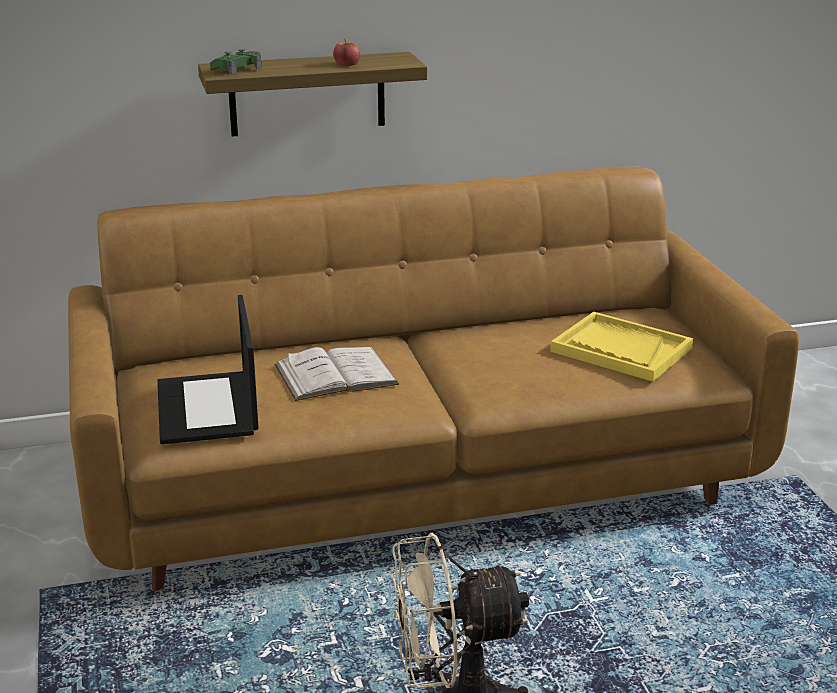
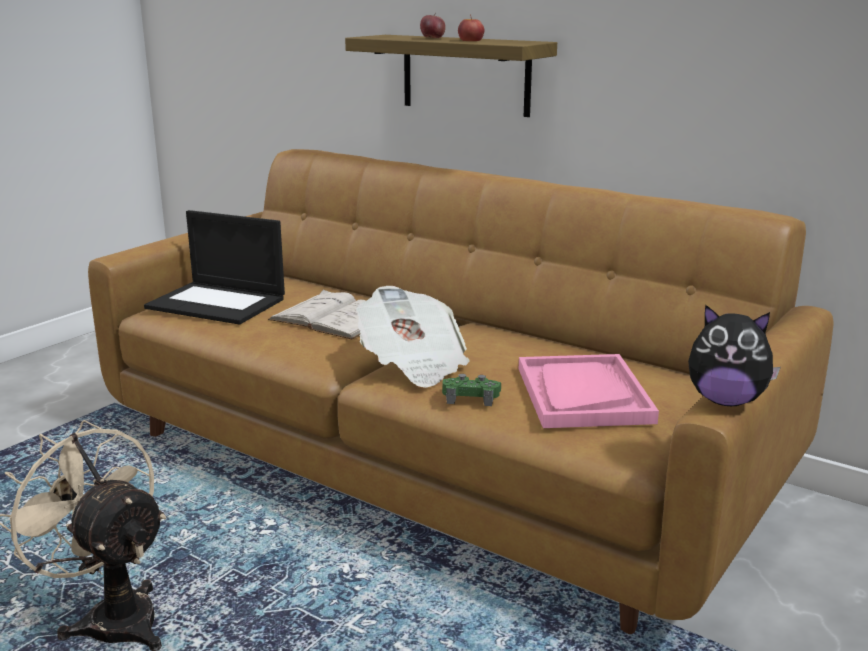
camera: 50 degrees right, 5 degrees down
laptop [157,295,259,444] -> laptop turned 105 degrees counterclockwise [144,210,285,325]
green game controller [210,49,262,75] -> green game controller moved to [442,374,501,406]
yellow tray [550,312,693,382] -> pink tray [519,354,659,428]
none -> newspaper [356,286,470,388]
none -> apple [420,13,446,38]
none -> plush toy [688,304,781,406]

